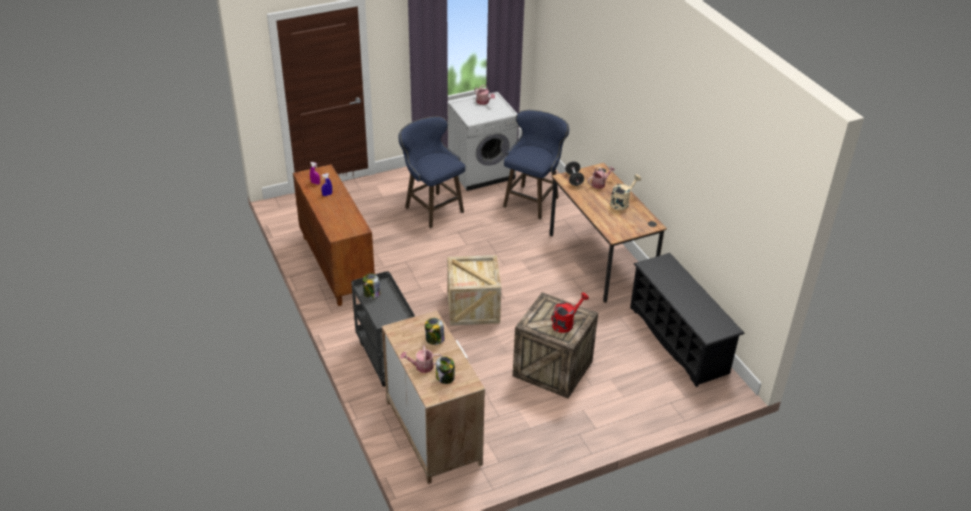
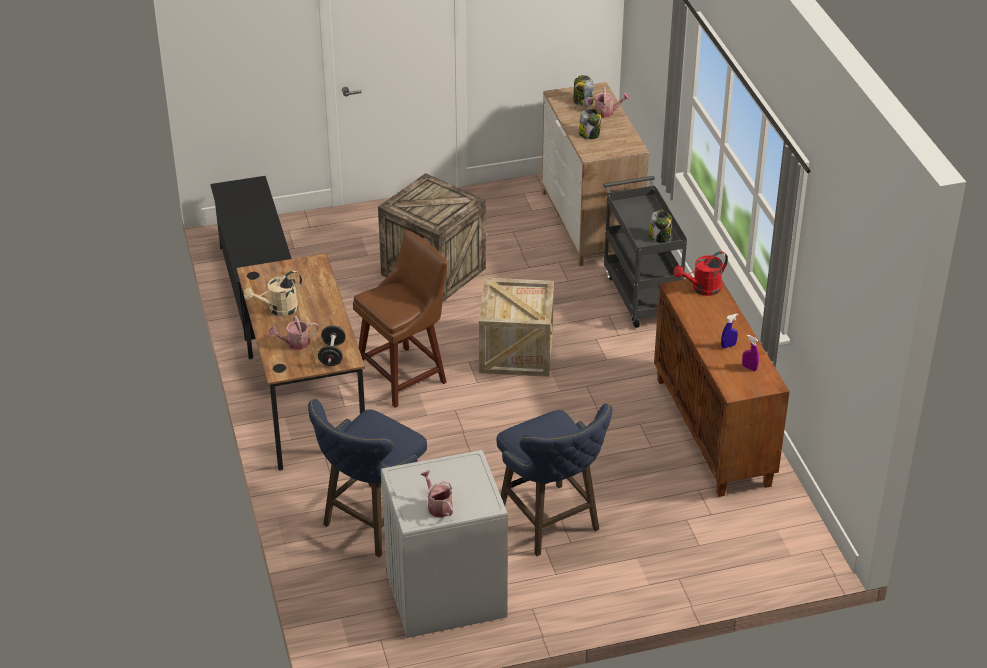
camera: 170 degrees left, 0 degrees up
red watering can [551,293,589,333] -> red watering can moved to [673,251,728,296]
none -> brown chair [353,230,448,408]

